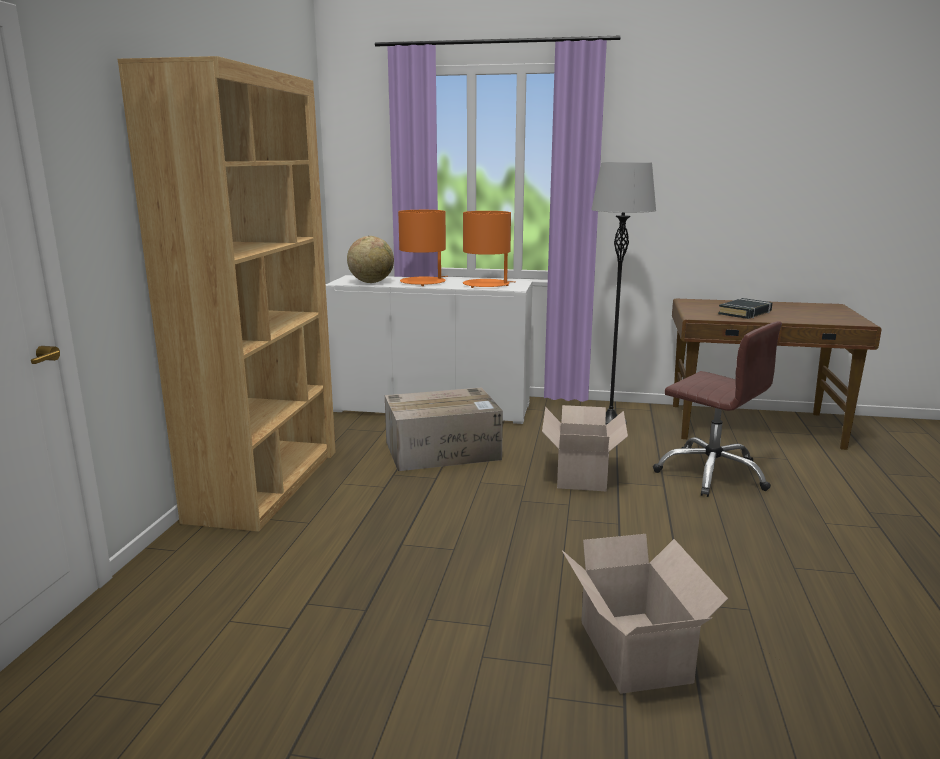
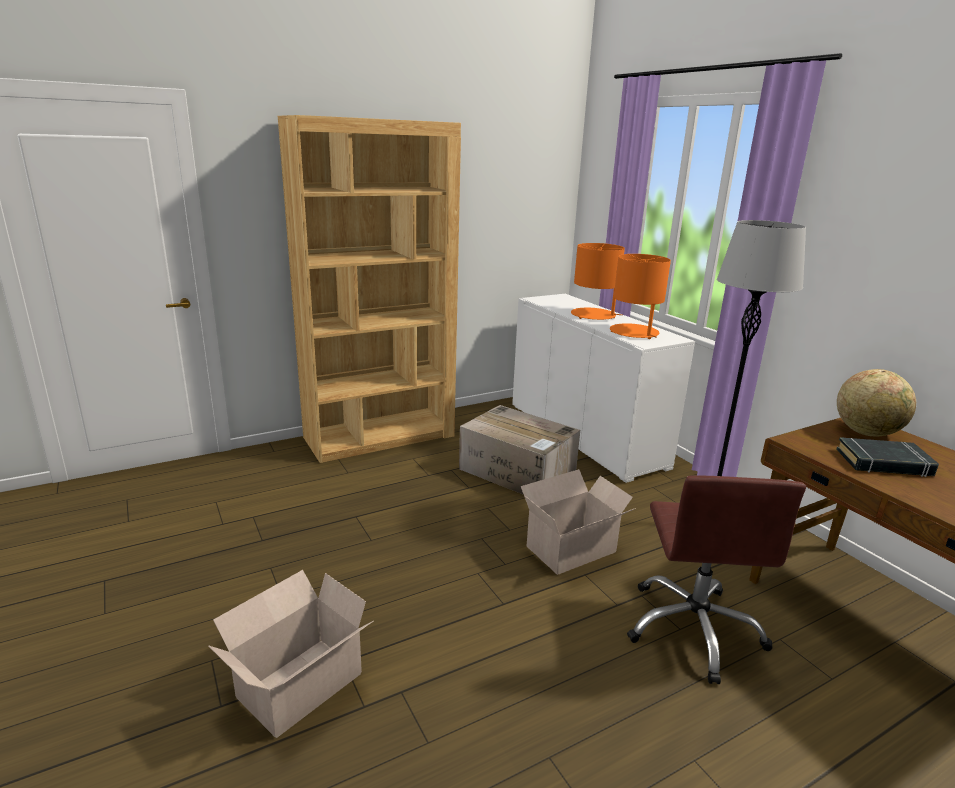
camera: 50 degrees right, 5 degrees up
globe [347,236,394,283] -> globe moved to [837,369,916,436]

